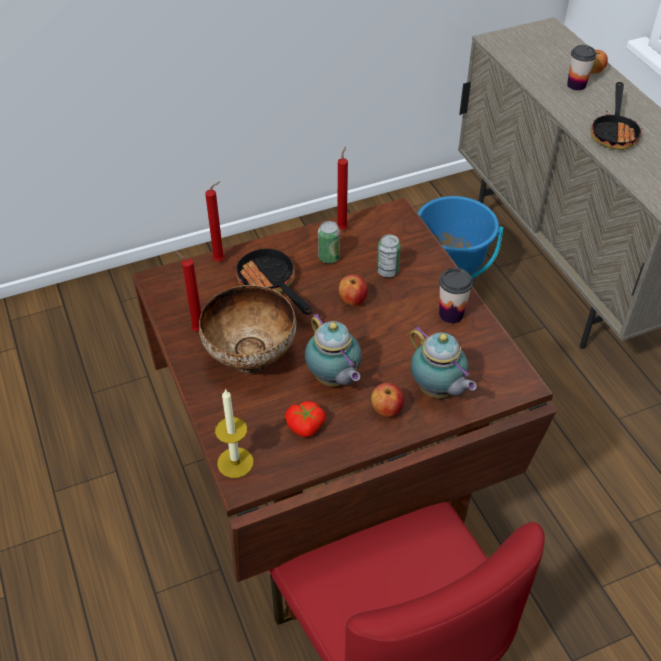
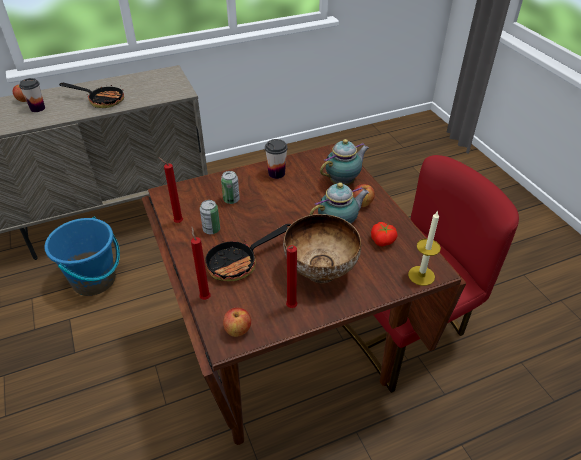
camera: 90 degrees left, 5 degrees down
apple [339,275,368,306] -> apple moved to [223,308,251,337]

